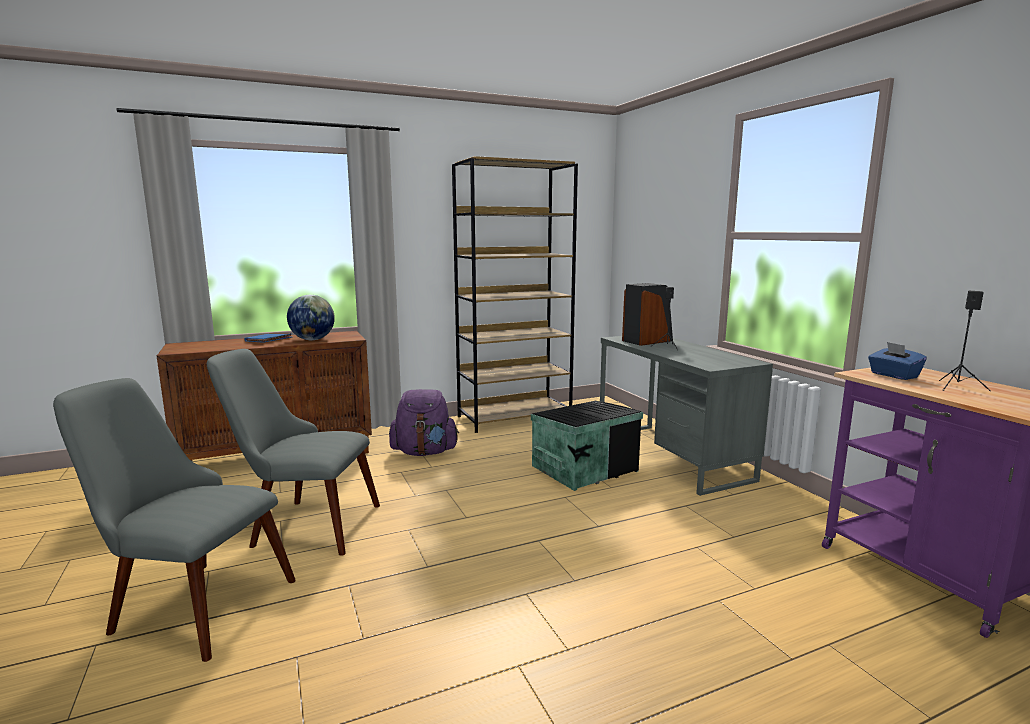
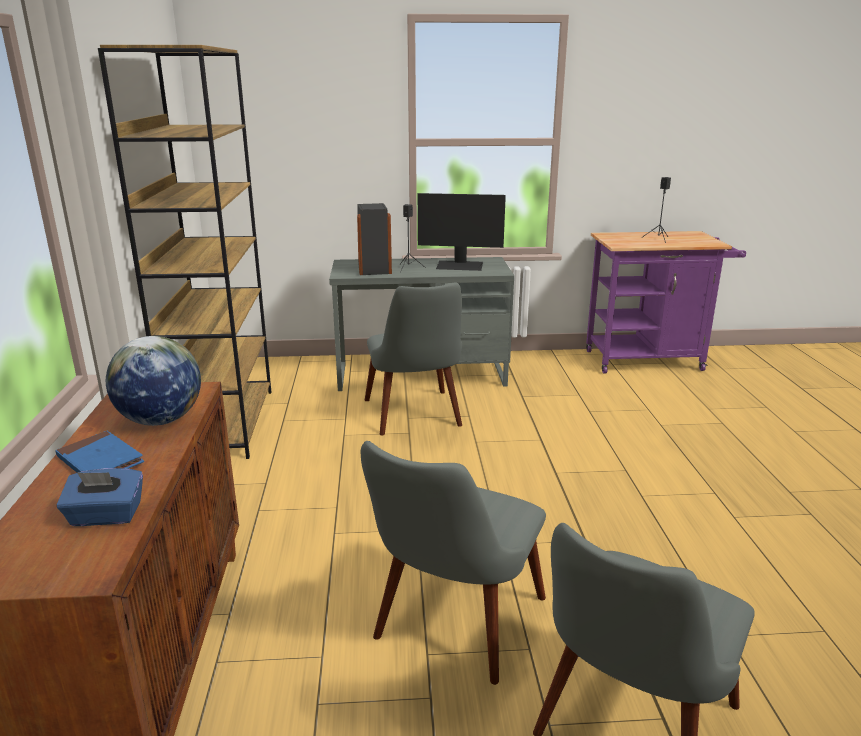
camera: 70 degrees left, 10 degrees up
purple backpack [389,389,459,456] -> none
black storage box [531,401,643,491] -> grey chair [365,282,462,435]
blue tissue box [868,342,927,380] -> blue tissue box moved to [57,468,143,526]
none -> monitor [418,193,506,271]

